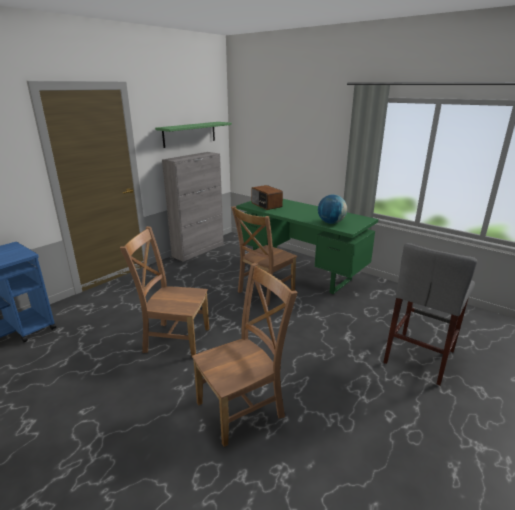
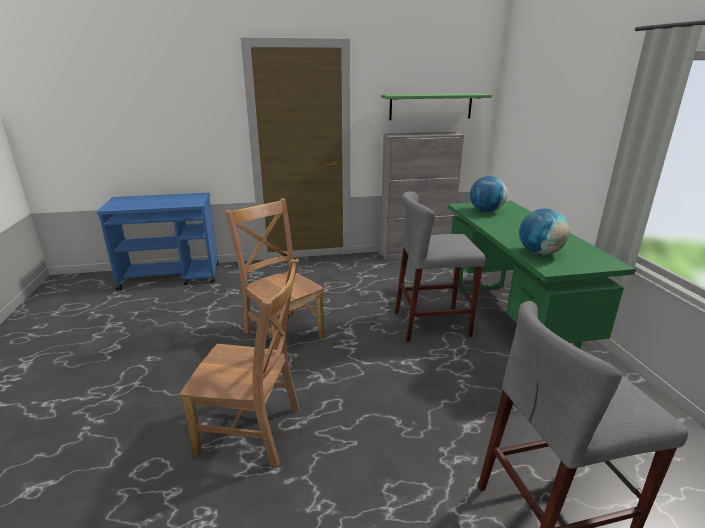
camera: 40 degrees right, 0 degrees up
brown chair [231,206,297,307] -> grey stool [395,191,486,342]
radio [251,185,283,210] -> globe [470,176,508,212]

